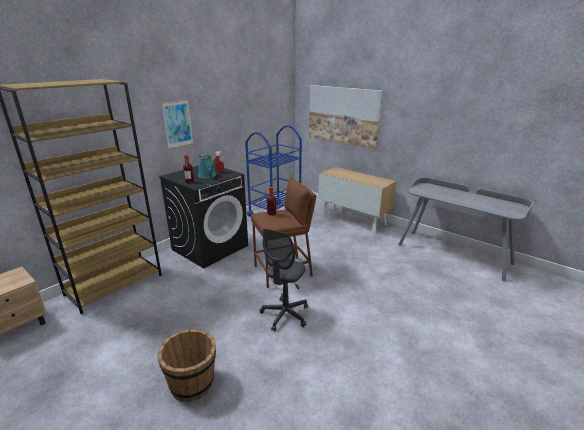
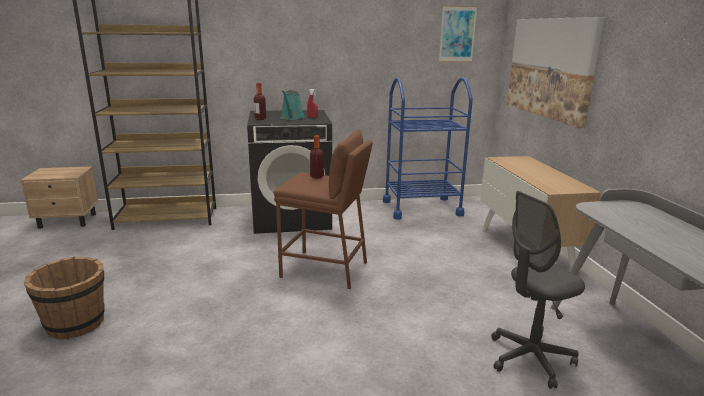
camera: 40 degrees right, 5 degrees down
picture [162,100,193,149] -> picture moved to [439,5,477,62]
grey office chair [260,228,308,331] -> grey office chair moved to [491,191,585,389]

